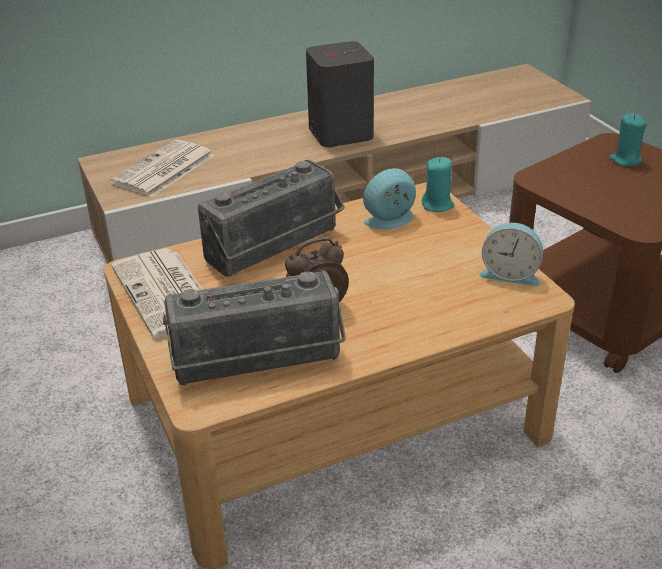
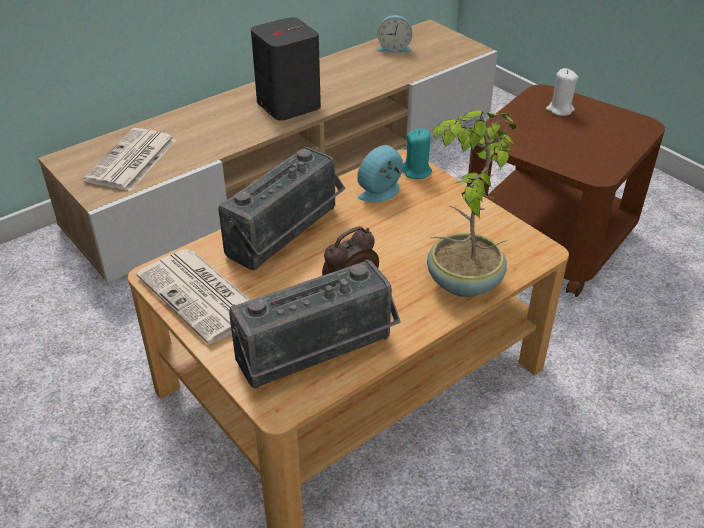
camera: 15 degrees left, 5 degrees up
alarm clock [479,223,543,286] -> alarm clock moved to [377,15,412,52]
turquoise candle [609,113,647,167] -> white candle [546,68,578,116]
none -> potted plant [427,110,517,297]

